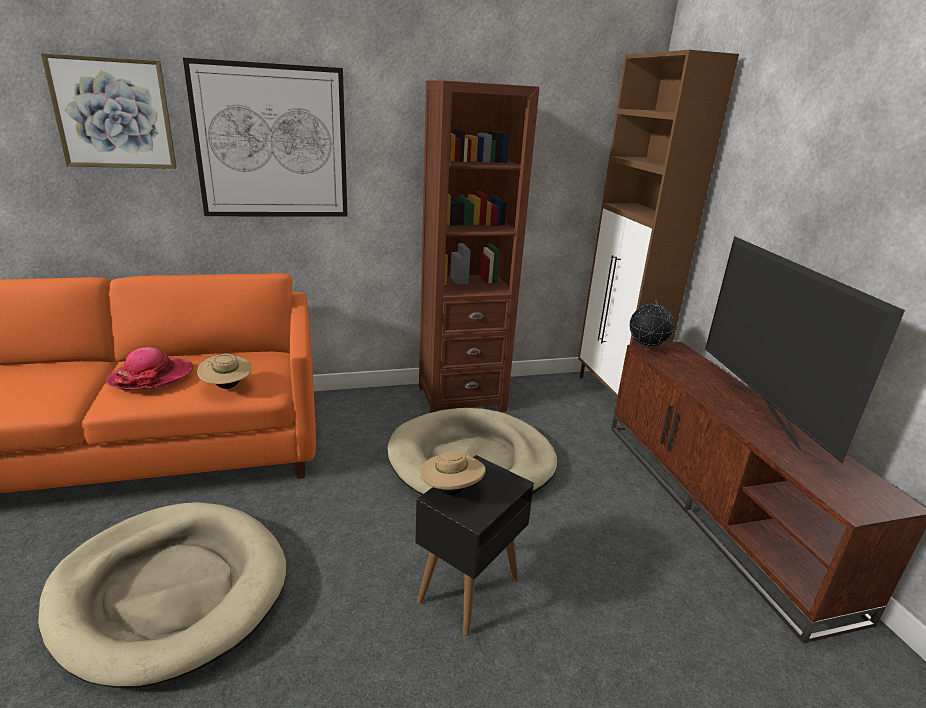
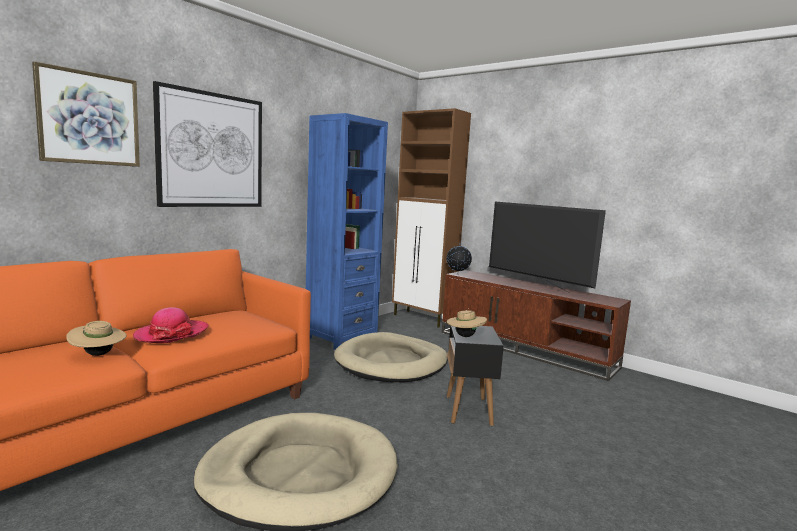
camera: 35 degrees left, 15 degrees down
beige hat [197,354,252,389] -> beige hat moved to [66,321,126,356]
brown bookcase [419,81,540,413] -> blue bookcase [306,113,388,350]

